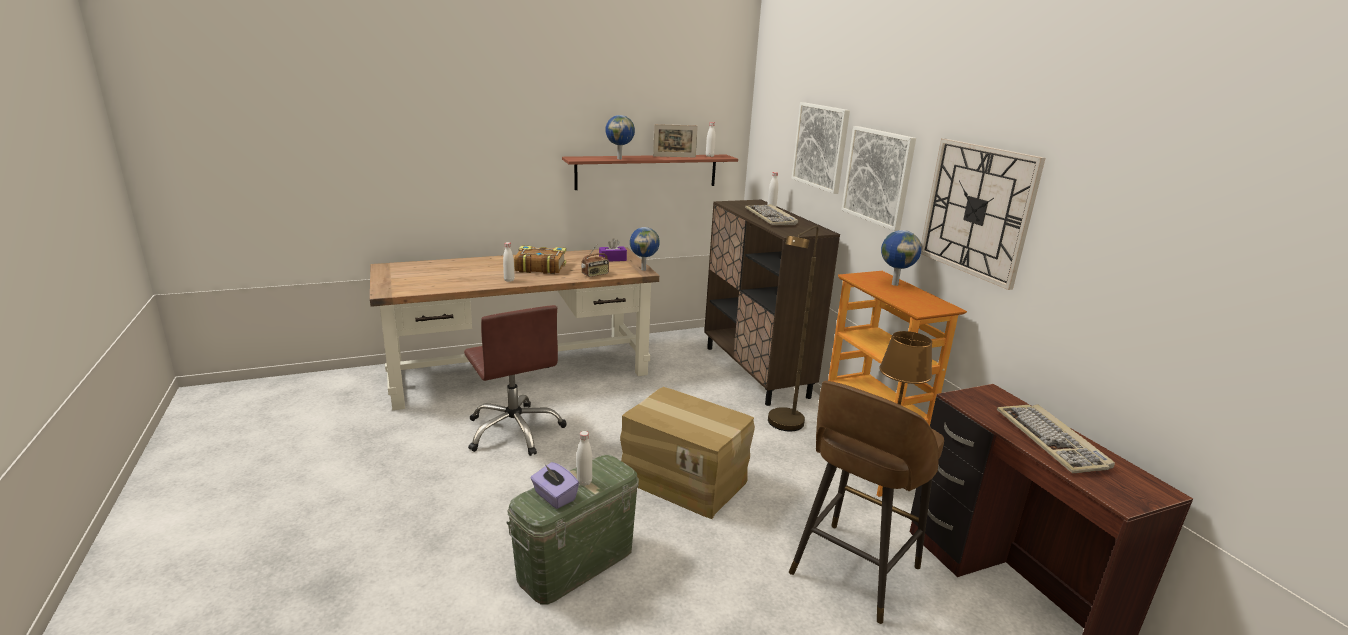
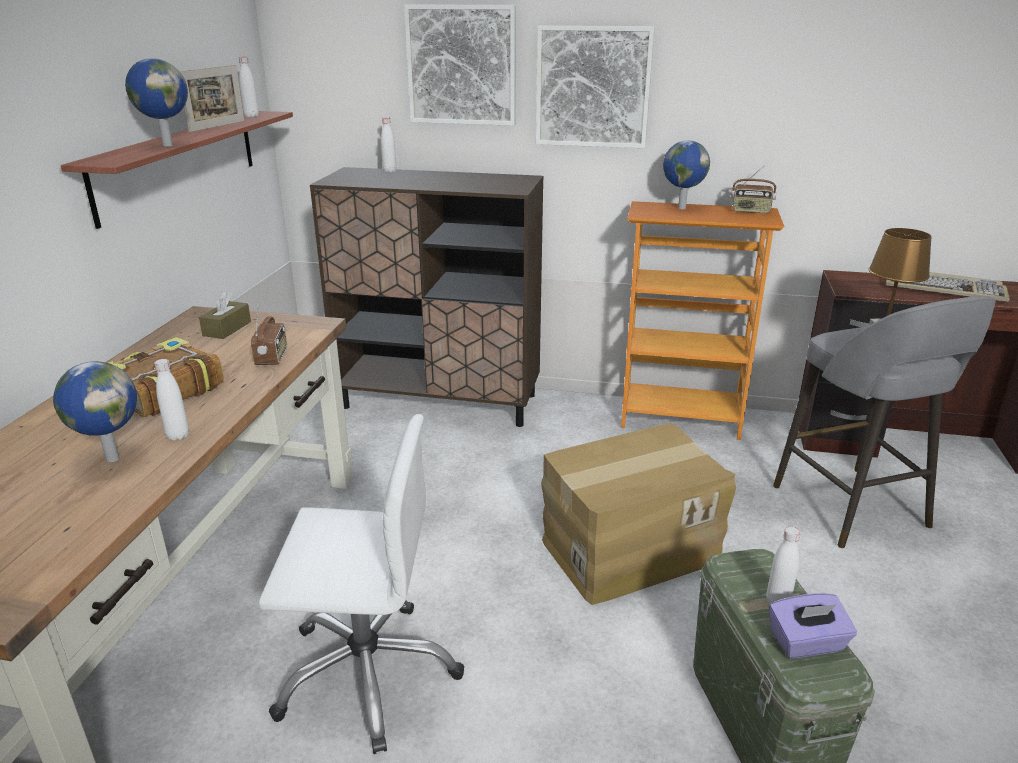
camera: 55 degrees left, 5 degrees up
brown office chair [464,305,567,456] -> white office chair [259,414,464,754]
purple tissue box [599,238,627,262] -> brown tissue box [199,291,251,339]
globe [630,227,660,271] -> globe moved to [53,361,137,462]
keyboard [745,204,798,225] -> none
brown floor lamp [768,225,819,431] -> none
brown stool [789,381,944,624] -> grey stool [773,296,996,548]
wall clock [921,139,1045,290] -> none
none -> radio [731,166,776,214]

